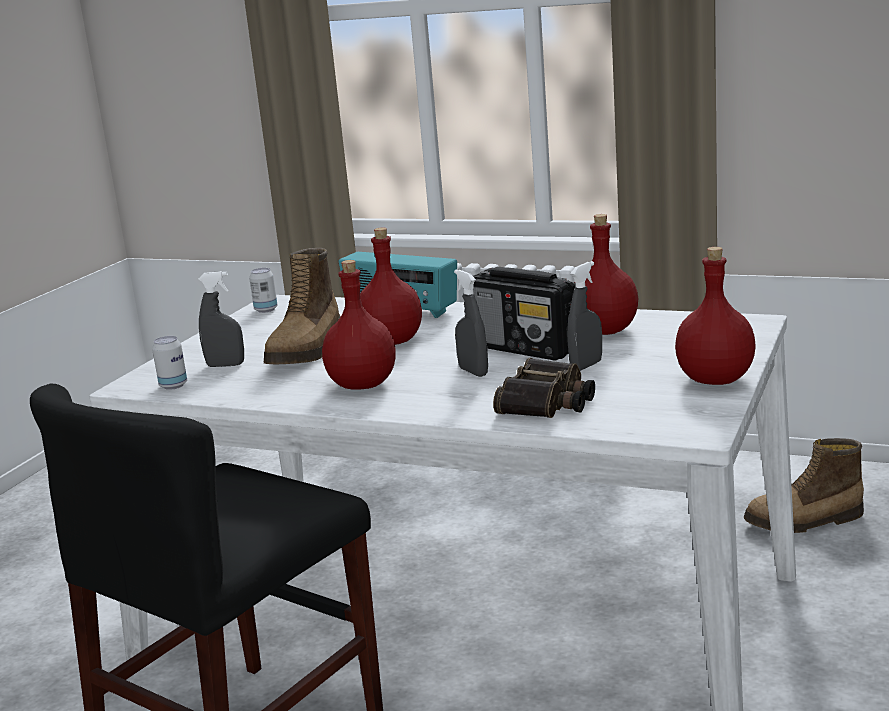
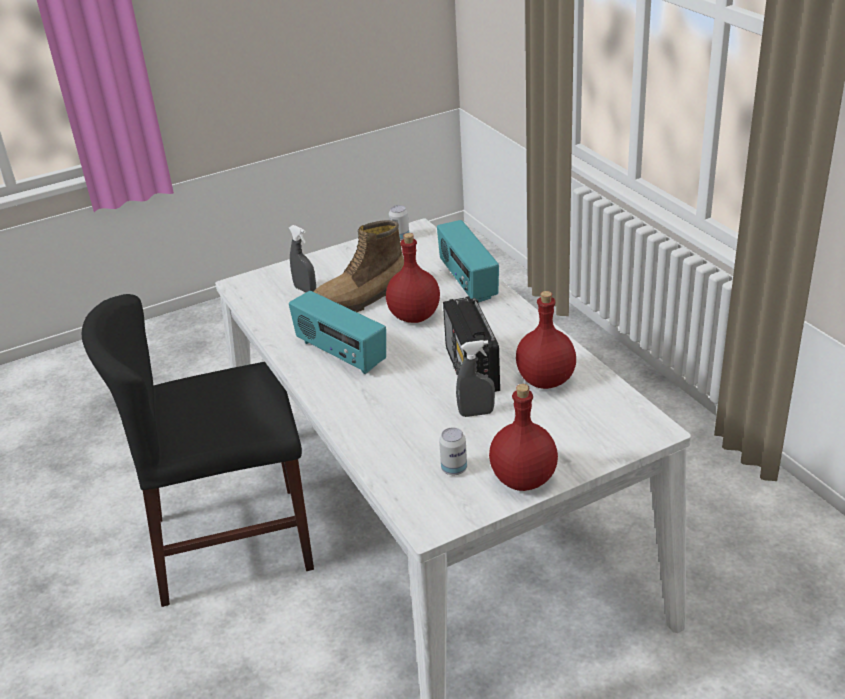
camera: 40 degrees right, 15 degrees up
can [152,336,187,390] -> can moved to [439,428,467,475]
red bottle [322,260,396,390] -> radio [289,291,386,374]
grey spray bottle [454,269,488,377] -> none
binoculars [493,358,595,418] -> none
boot [744,438,864,533] -> none

